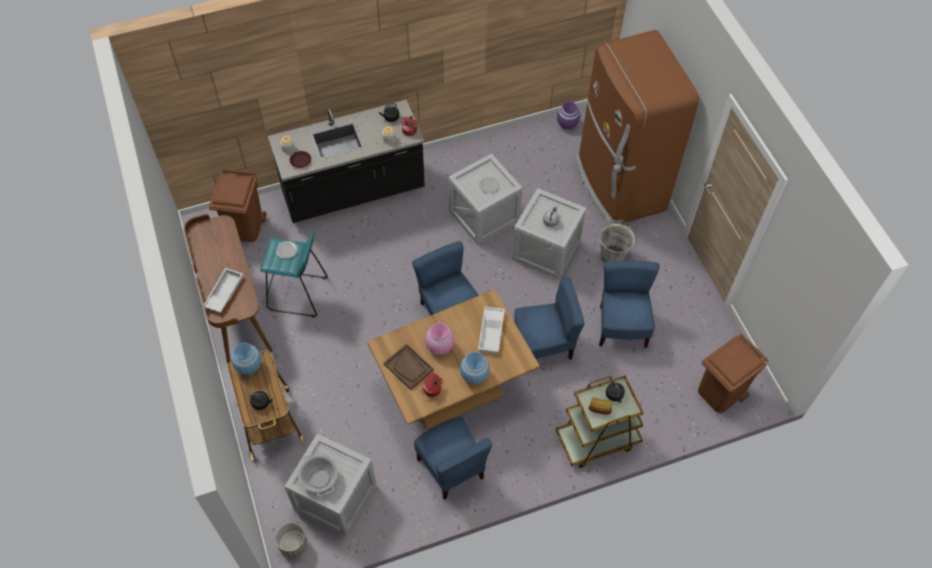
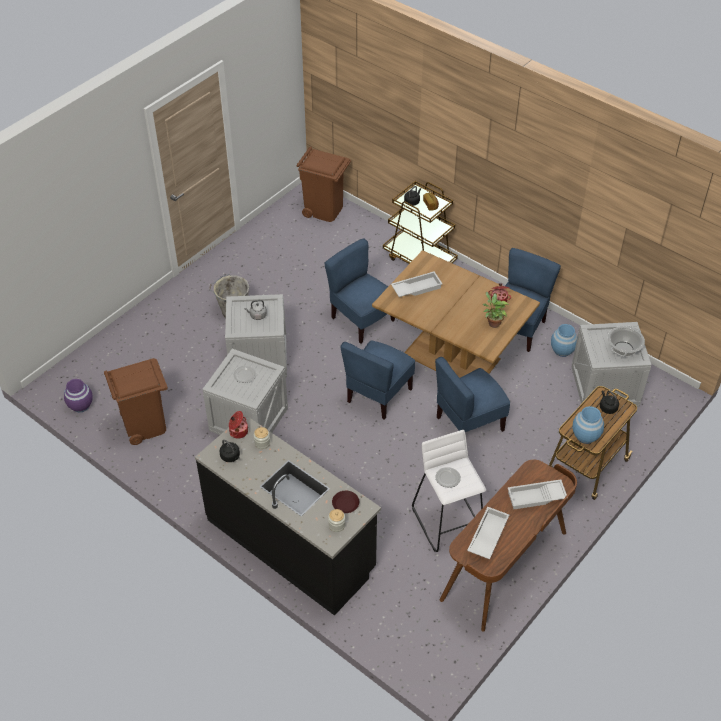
camera: 120 degrees left, 10 degrees down
brown trash can [209,168,266,242] -> brown trash can moved to [104,358,168,445]
turquoise stool [260,230,328,318] -> white stool [412,430,486,552]
grey planter [276,523,307,558] -> none
brown tray [384,343,434,390] -> potted plant [483,292,509,328]
pink vase [425,323,454,355] -> none
blue vase [460,352,490,384] -> blue vase moved to [551,324,577,357]
brown fridge [576,30,699,225] -> none
blue chair [599,261,659,347] -> blue chair moved to [435,357,510,432]
none -> white tray [467,507,509,559]

